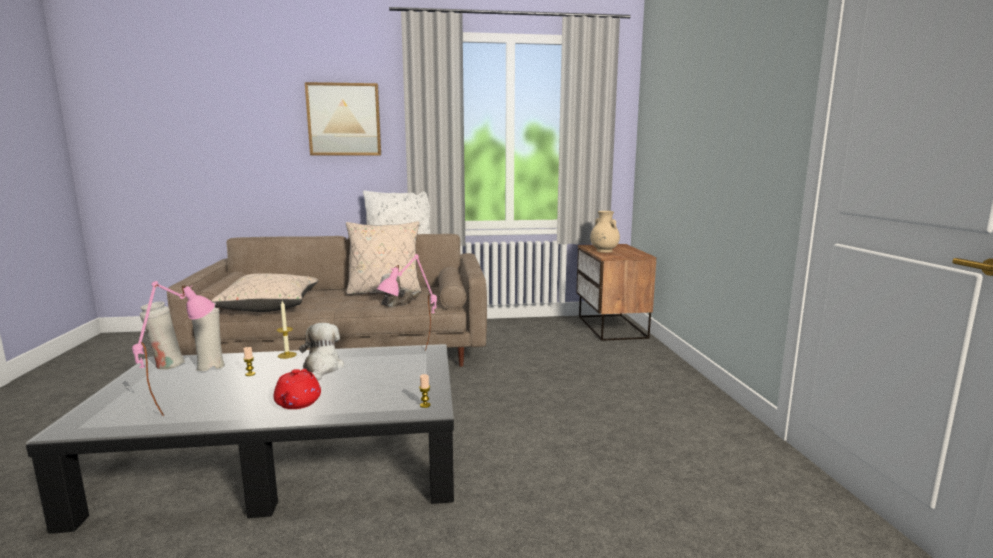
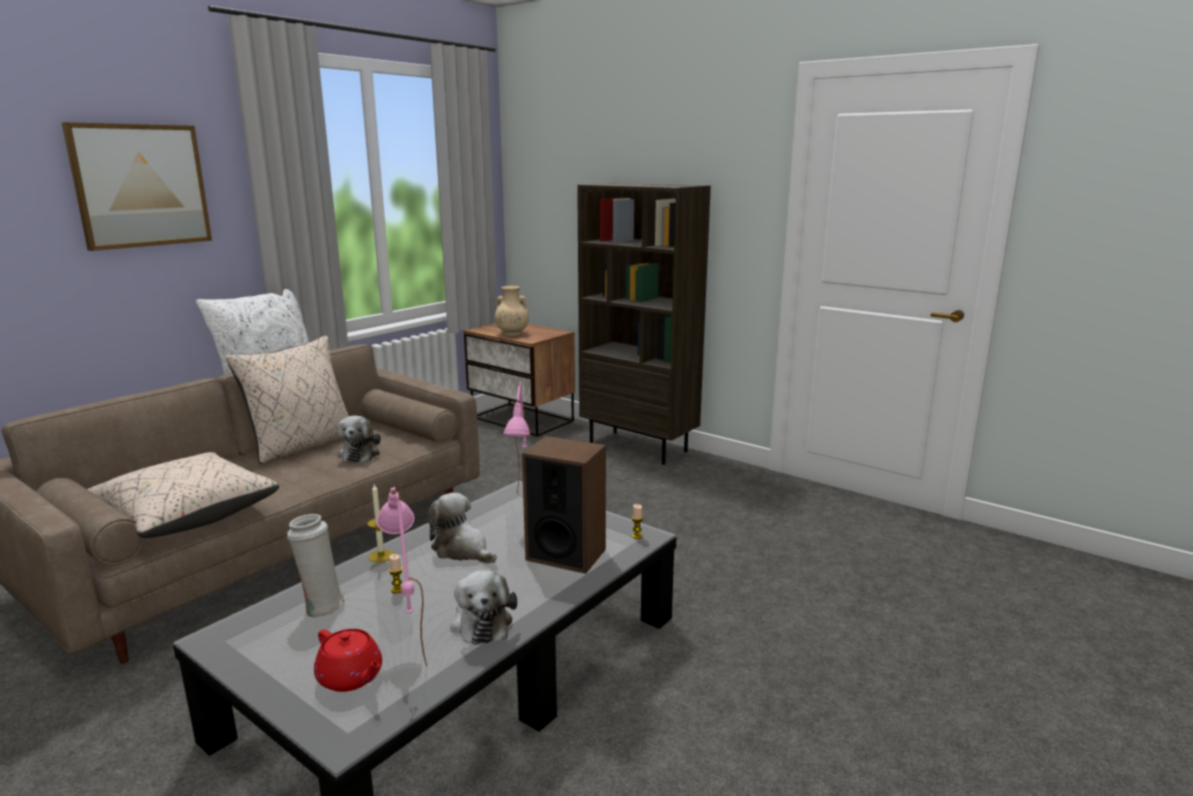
camera: 45 degrees left, 5 degrees up
white vase [140,301,185,370] -> none
red teapot [274,369,321,409] -> red teapot moved to [314,629,382,692]
none -> plush toy [450,570,517,645]
none -> speaker [522,436,606,574]
none -> brown bookcase [577,183,711,465]

